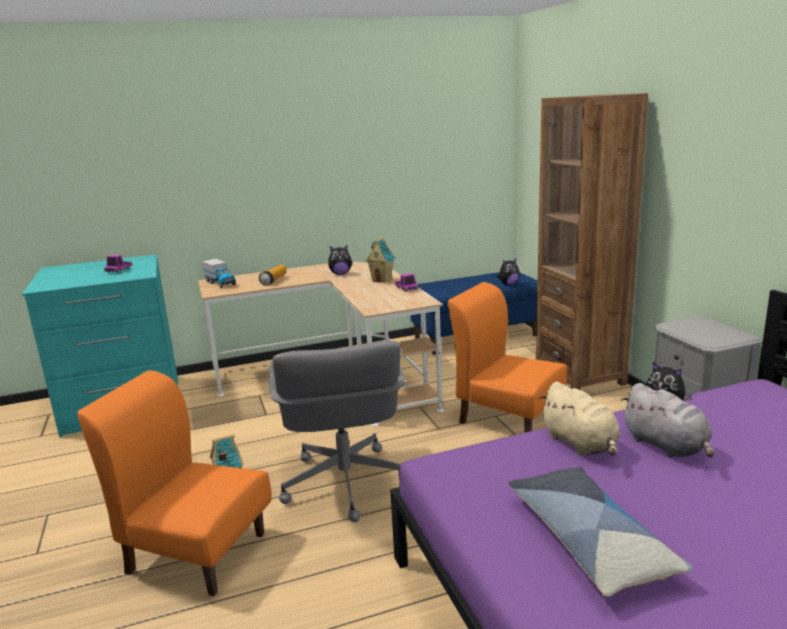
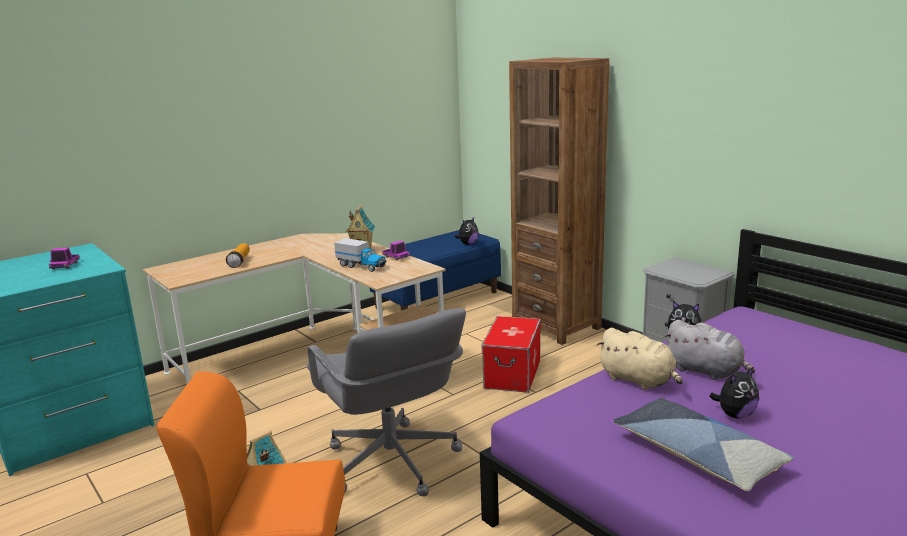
camera: 20 degrees left, 0 degrees up
toy truck [202,259,236,288] -> toy truck moved to [334,238,386,272]
plush toy [328,245,353,275] -> plush toy moved to [709,366,759,419]
orange chair [448,282,567,433] -> storage box [482,316,541,393]

